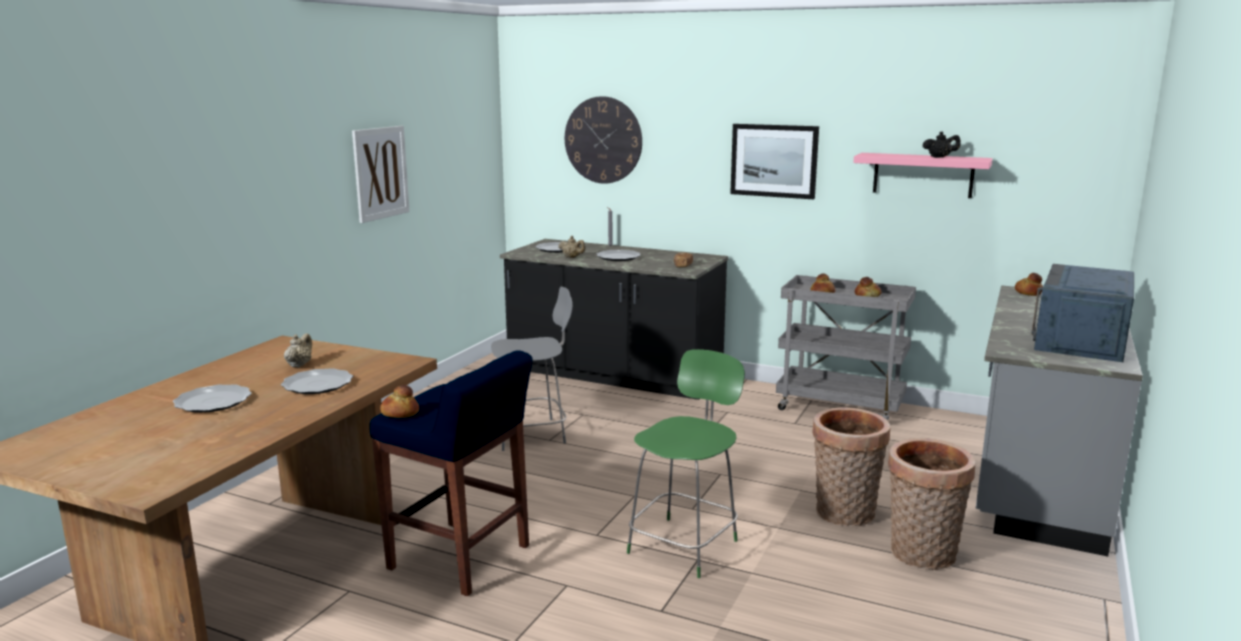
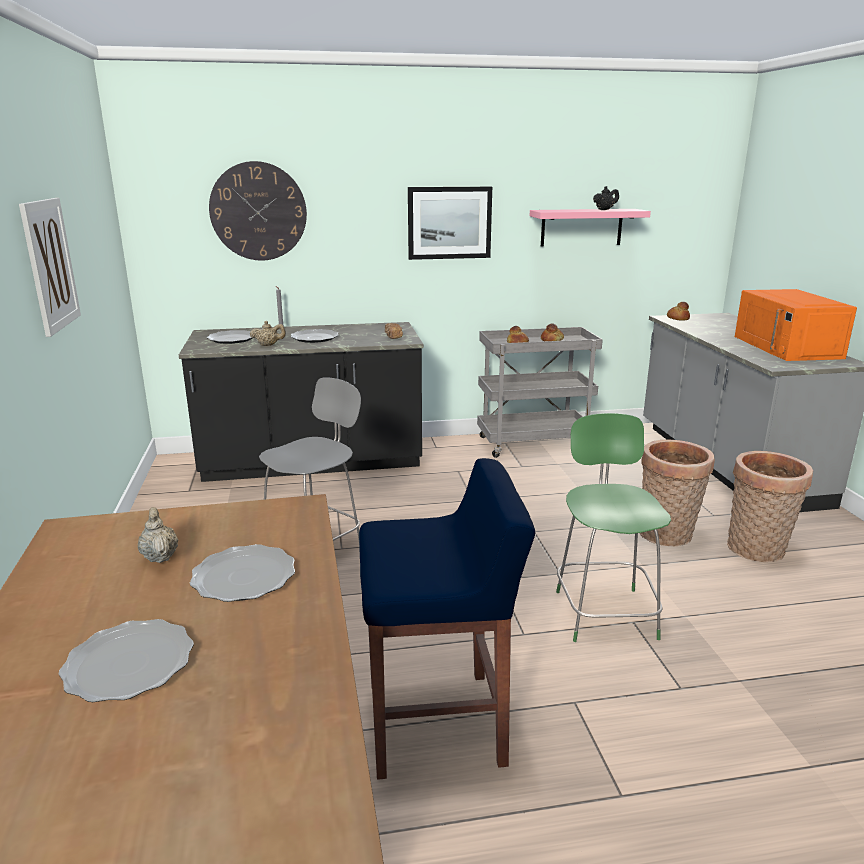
camera: 35 degrees left, 5 degrees up
bread [380,385,419,418] -> none
blue microwave [1031,264,1134,362] -> orange microwave [735,289,857,361]

